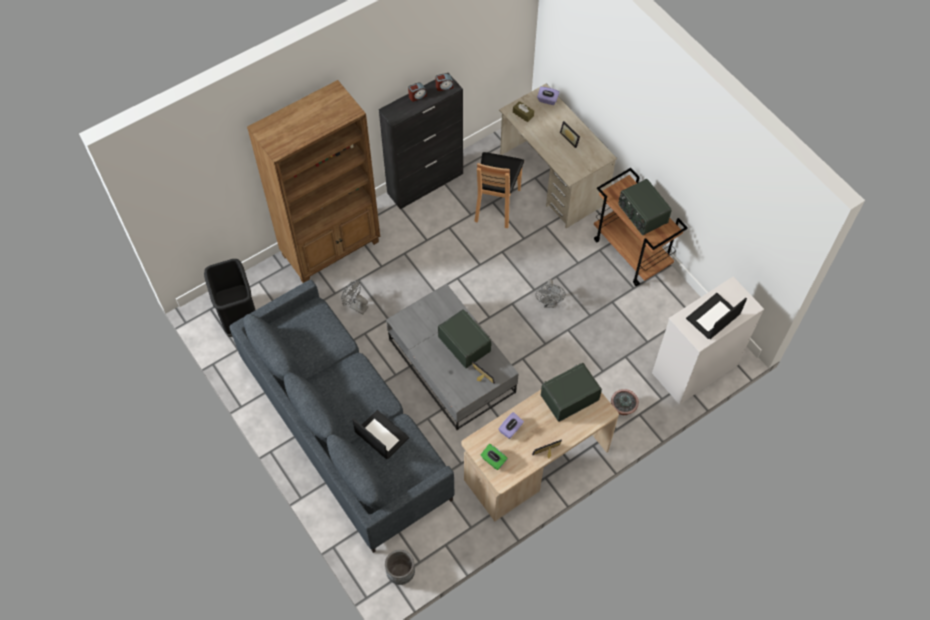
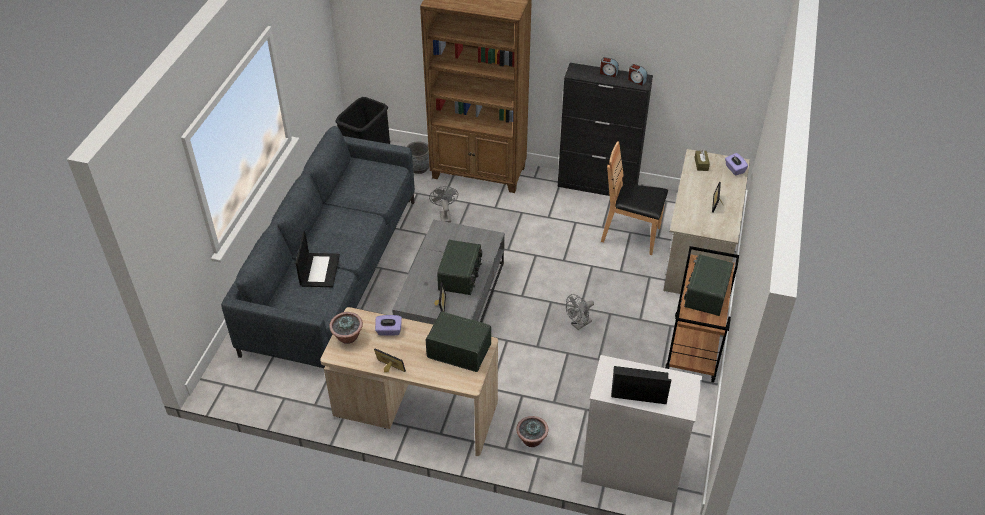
camera: 50 degrees right, 15 degrees down
grey planter [385,550,415,585] -> grey planter moved to [407,142,430,174]
brown chair [474,152,524,228] -> brown chair turned 45 degrees clockwise [601,141,668,255]
green tissue box [480,444,508,470] -> potted plant [329,312,363,344]

